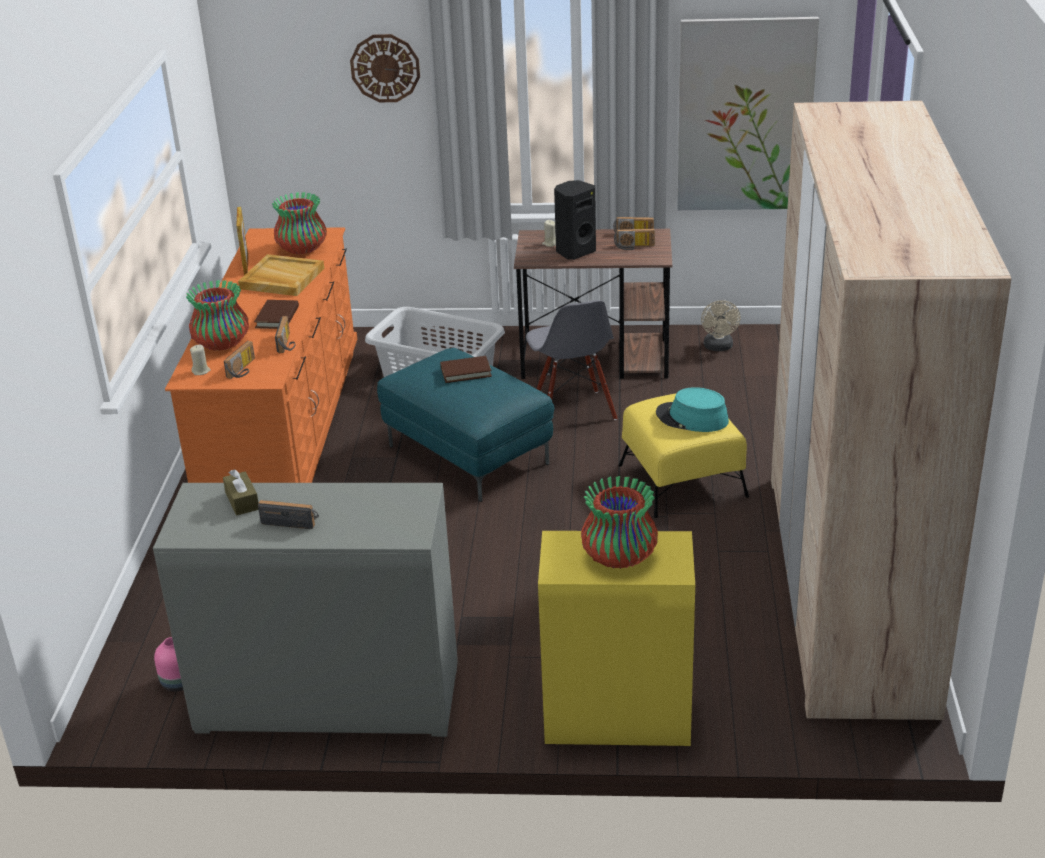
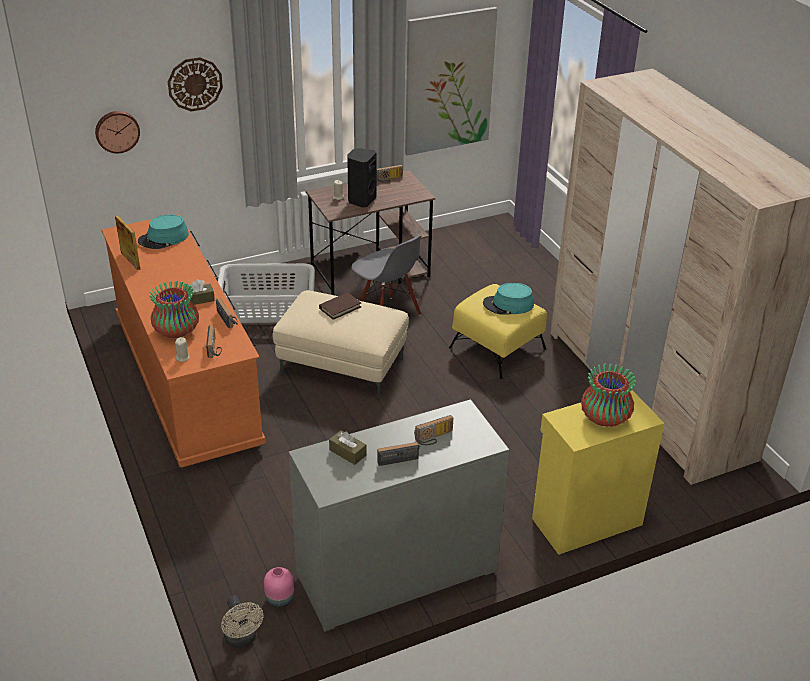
camera: 30 degrees left, 5 degrees up
beige tray [238,254,324,296] -> none
brown book [254,300,299,329] -> brown tissue box [185,279,215,305]
vase [272,192,327,254] -> turquoise hat [138,214,189,249]
turquoise ottoman [377,348,555,502] -> beige ottoman [273,290,409,400]
radio [614,229,655,250] -> radio moved to [414,415,453,445]
beige fan [701,300,741,351] -> beige fan moved to [221,595,263,648]
none -> wall clock [95,111,140,154]

